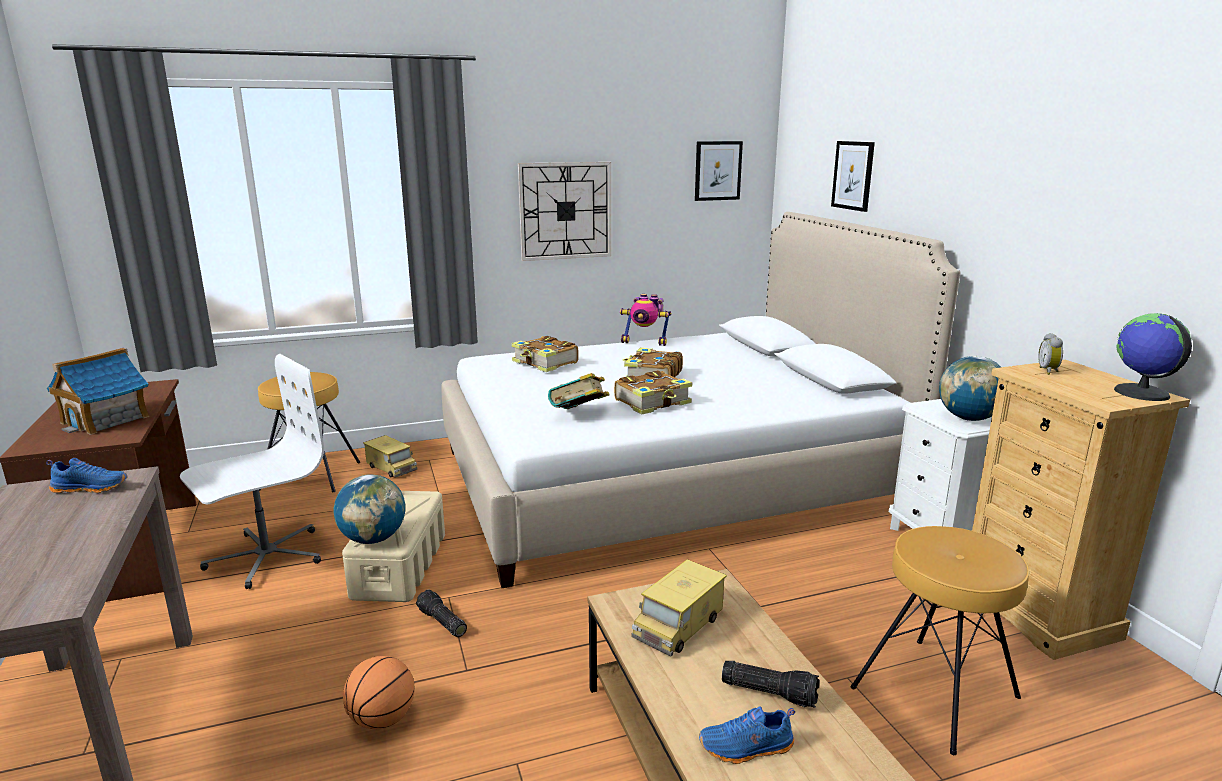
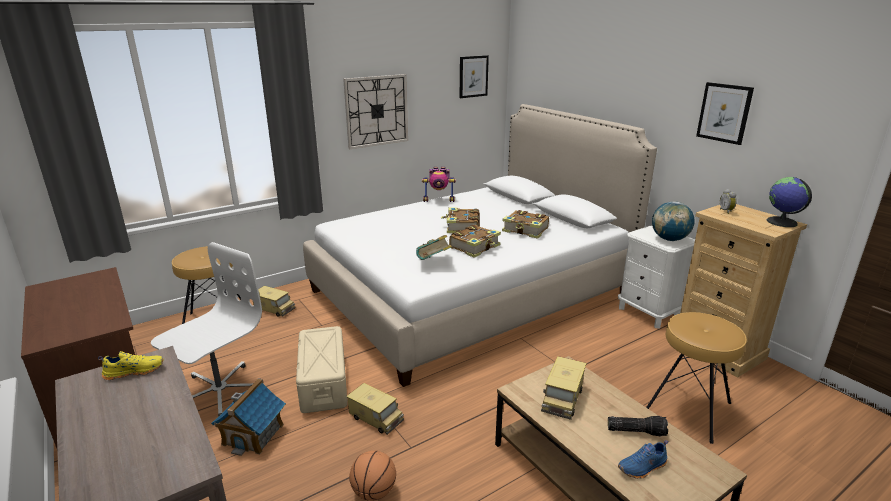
camera: 15 degrees left, 5 degrees up
blue shoe [46,458,128,493] -> yellow shoe [98,351,163,380]
toy house [47,348,149,435] -> toy house moved to [211,378,286,456]
globe [334,474,405,544] -> none
flashlight [416,590,467,637] -> toy truck [346,383,404,435]
book [511,336,579,372] -> book moved to [502,210,549,239]
picture [831,141,875,212] -> picture moved to [696,82,754,145]

